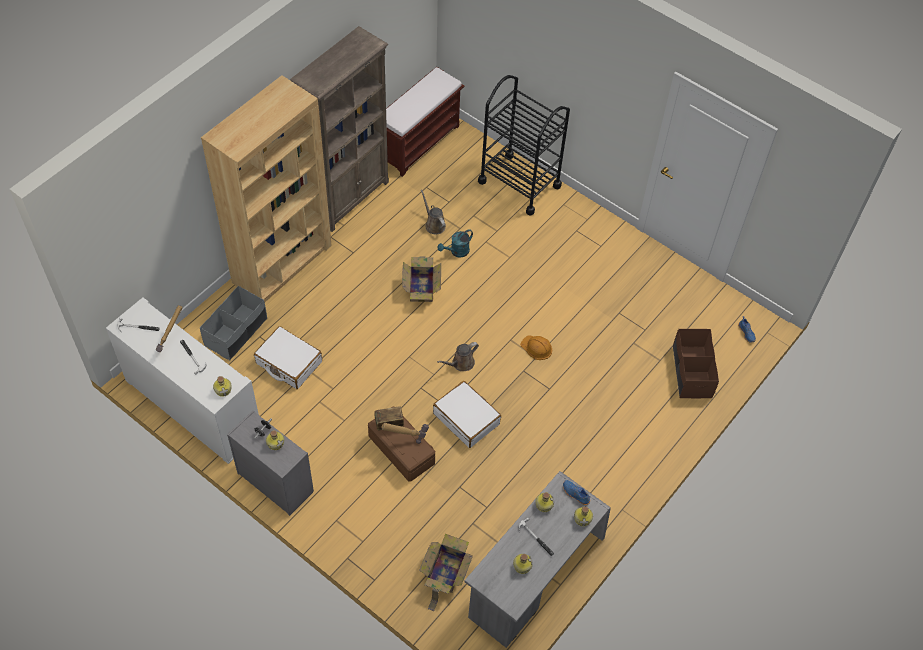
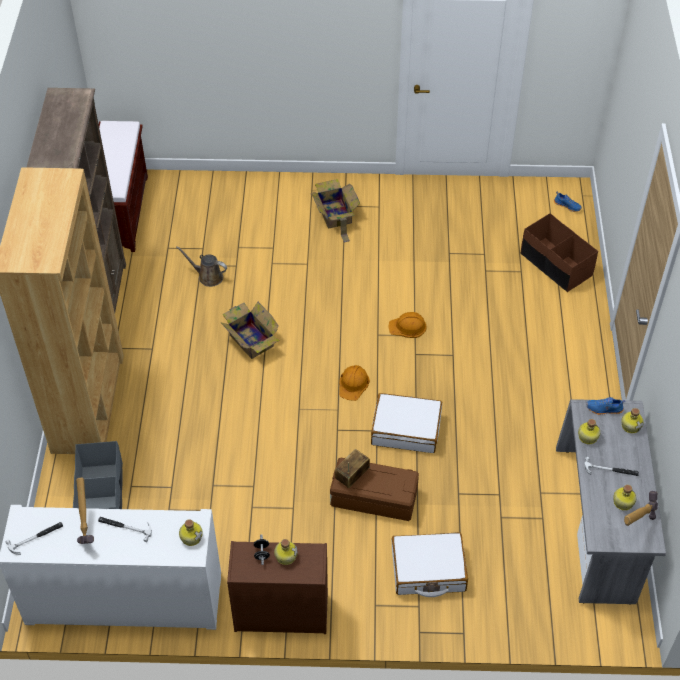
camera: 35 degrees left, 5 degrees down
grey dresser [227,410,314,516] -> brown dresser [227,541,328,634]
white suitcase [254,326,322,389] -> white suitcase moved to [392,532,468,597]
hammer [381,423,429,444] -> hammer moved to [624,491,658,526]
cardboard box [419,534,473,611] -> cardboard box moved to [311,179,360,243]
turquoise watering can [437,229,473,258] -> none
brown watering can [437,342,479,371] -> orange hard hat [339,365,370,401]
black cart [478,75,570,216] -> none

